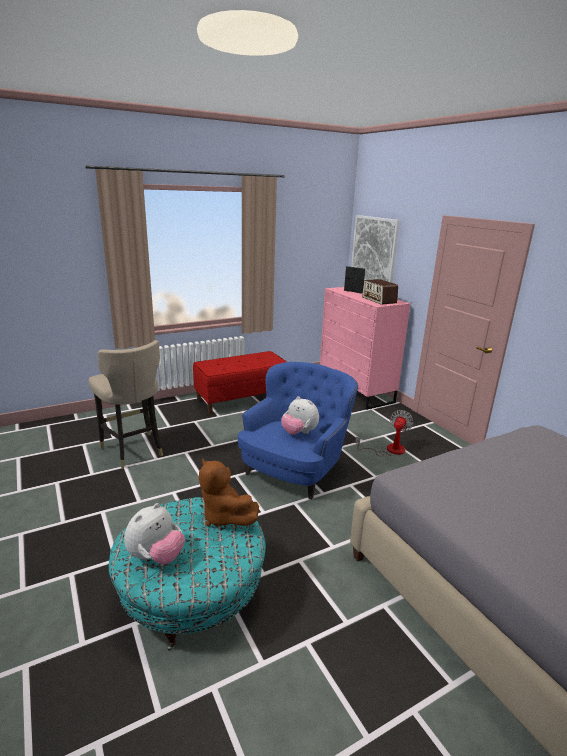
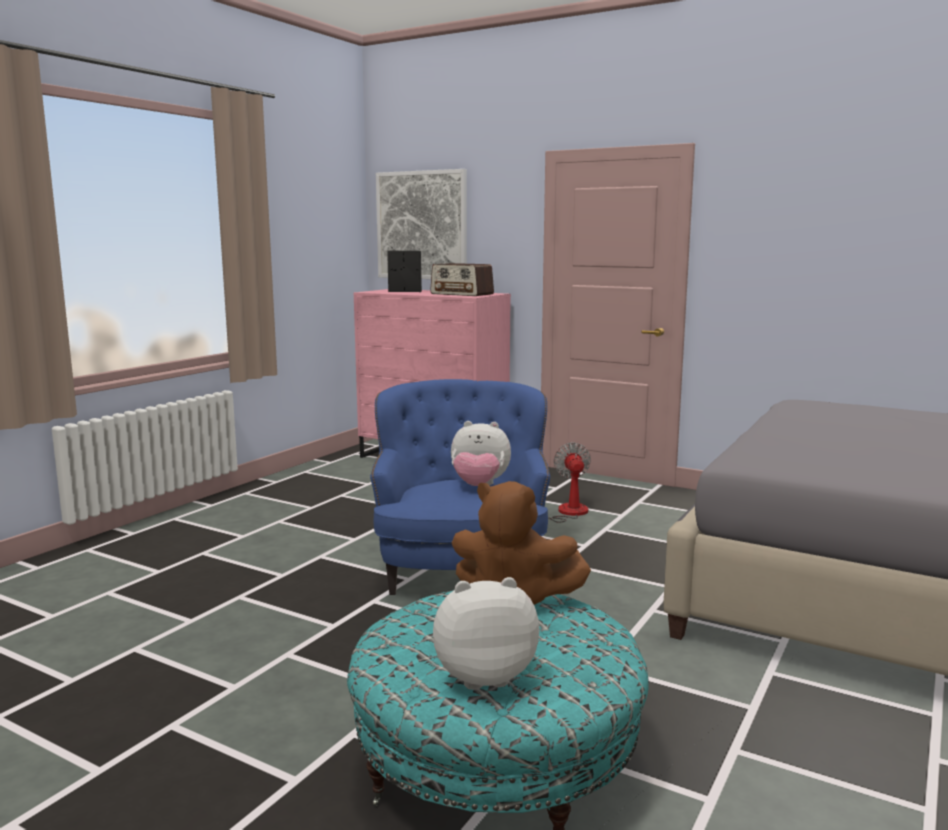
camera: 30 degrees left, 10 degrees down
beige stool [88,340,163,468] -> none
plush toy [124,503,185,564] -> plush toy turned 105 degrees counterclockwise [433,577,540,690]
red bench [193,351,287,415] -> none

